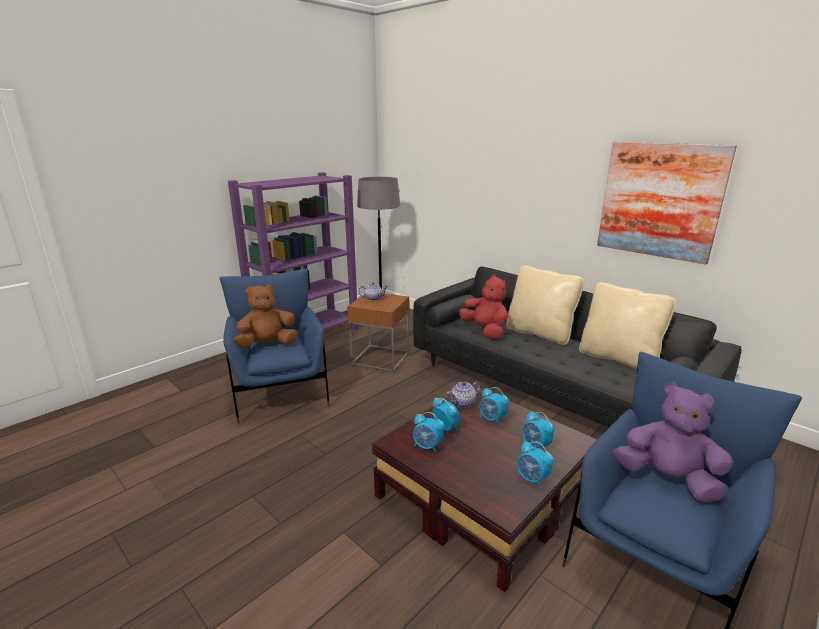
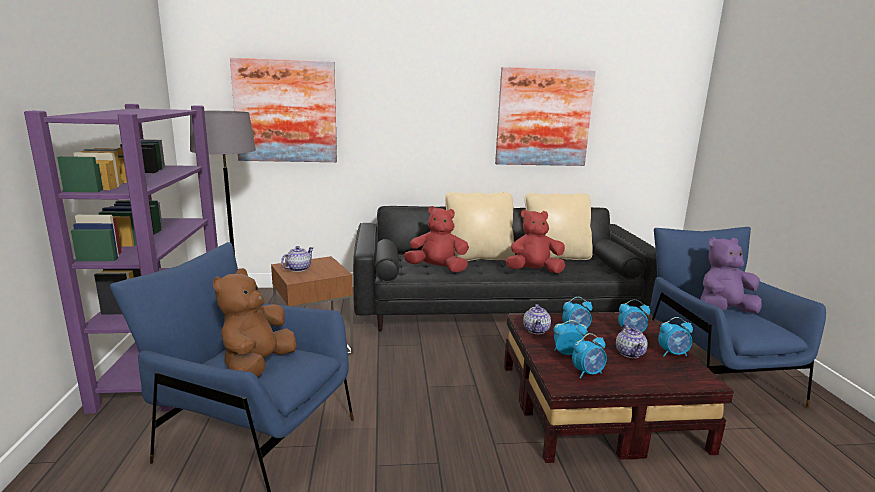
camera: 50 degrees left, 5 degrees down
none -> picture [230,58,337,162]
none -> red plush toy [506,209,565,273]
none -> teapot [616,324,648,358]

